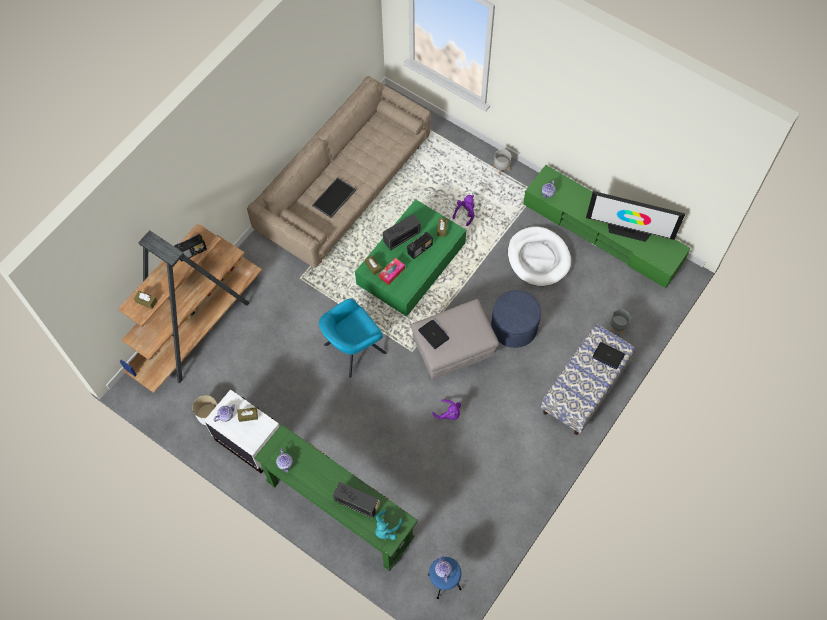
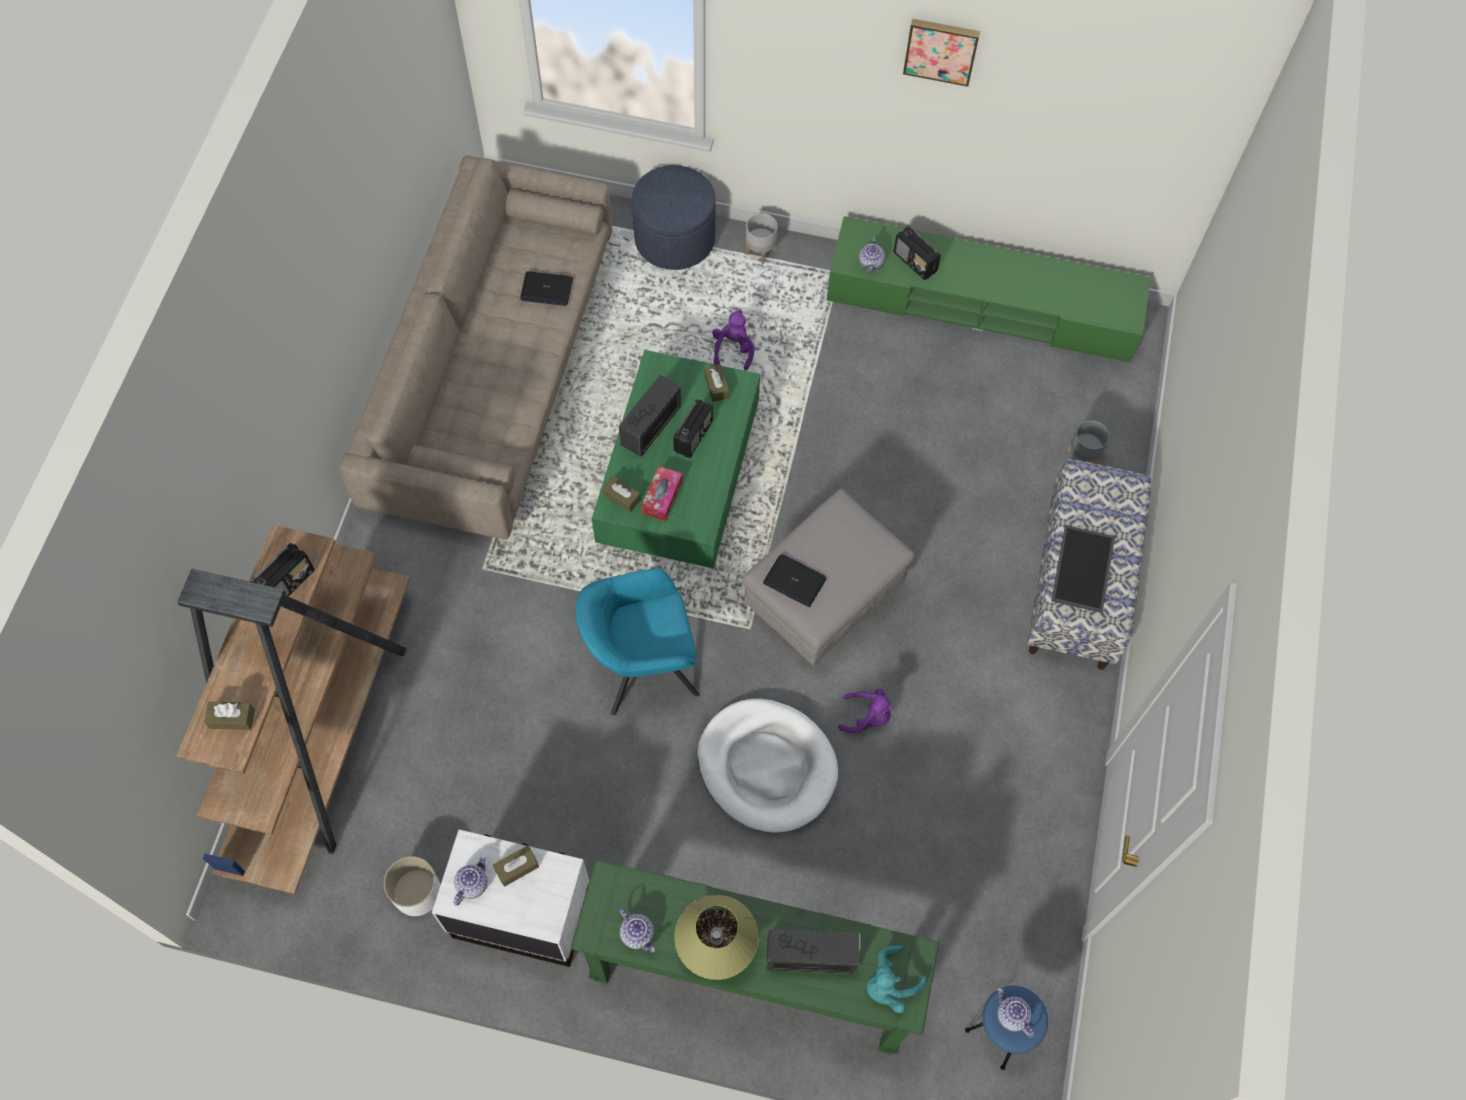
camera: 25 degrees left, 0 degrees up
tray [312,177,356,218] -> tray moved to [1051,525,1115,613]
turquoise armchair [319,299,387,378] -> turquoise armchair turned 45 degrees clockwise [576,568,700,715]
turquoise plush toy [375,510,403,540] -> turquoise plush toy turned 45 degrees clockwise [866,946,927,1013]
blue ottoman [491,290,541,348] -> blue ottoman moved to [632,165,716,270]
white dog bed [508,227,571,286] -> white dog bed moved to [698,699,838,833]
television [586,191,685,242] -> none
laptop [592,342,625,370] -> laptop moved to [520,271,573,306]
none -> table lamp [674,895,759,980]
none -> radio [894,227,941,280]
none -> picture [903,19,980,87]

